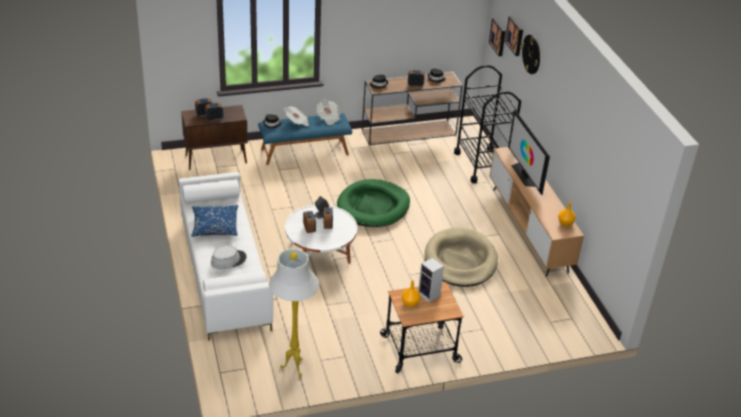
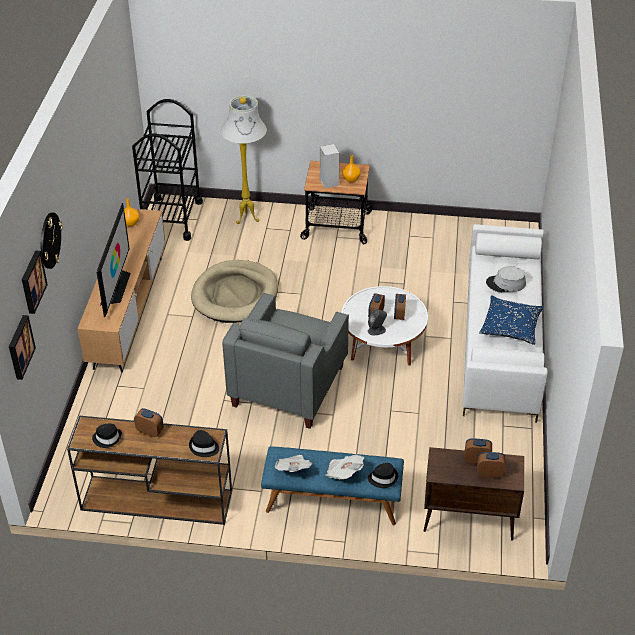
camera: 155 degrees left, 5 degrees up
white floor lamp [269,248,319,377] -> white floor lamp moved to [220,95,267,224]
green dog bed [337,179,410,227] -> grey armchair [222,292,349,429]
black cart [454,65,521,183] -> black cart moved to [132,99,203,241]

